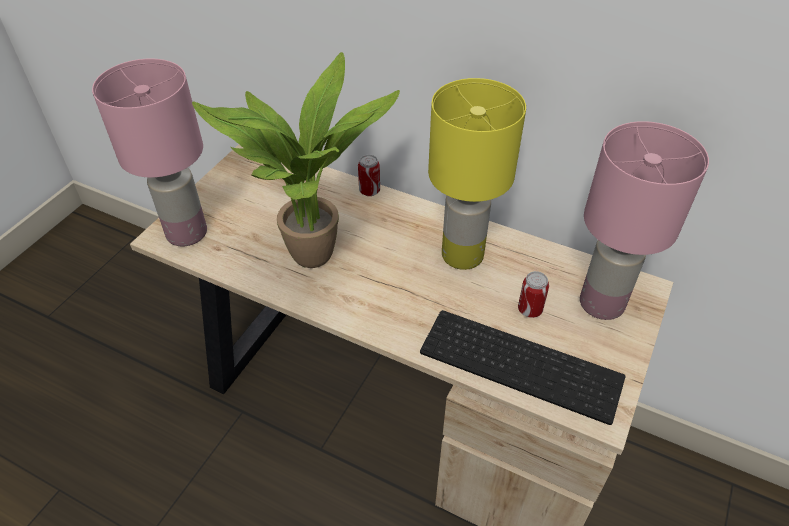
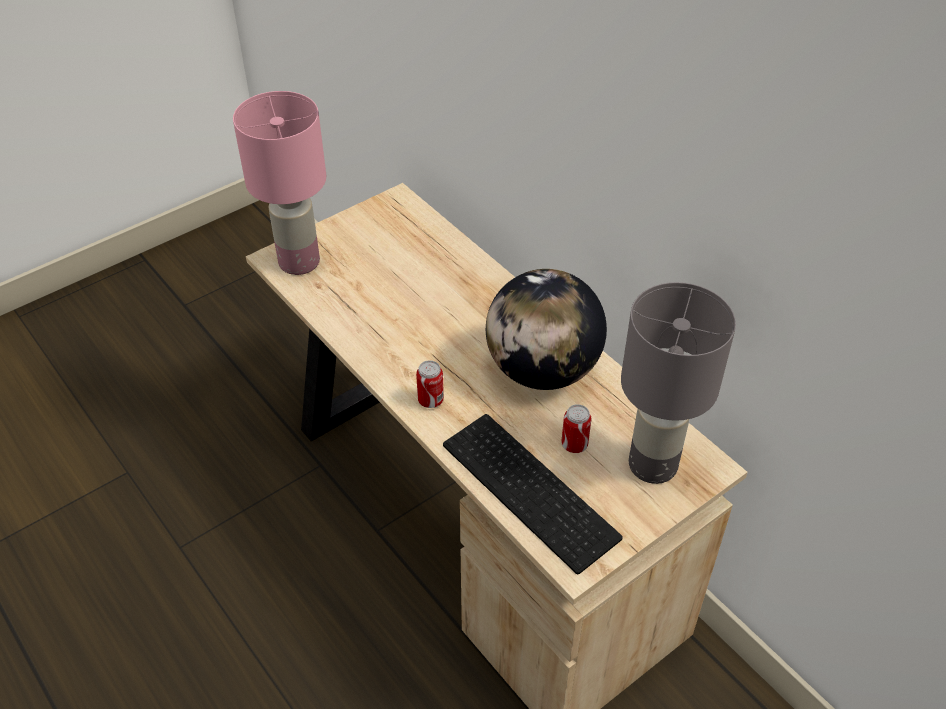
camera: 25 degrees right, 0 degrees up
potted plant [192,52,400,268] -> none
can [358,155,380,196] -> can moved to [416,360,444,408]
yellow table lamp [428,78,526,270] -> globe [486,269,607,390]
pink table lamp [580,121,709,320] -> grey table lamp [621,282,736,484]

